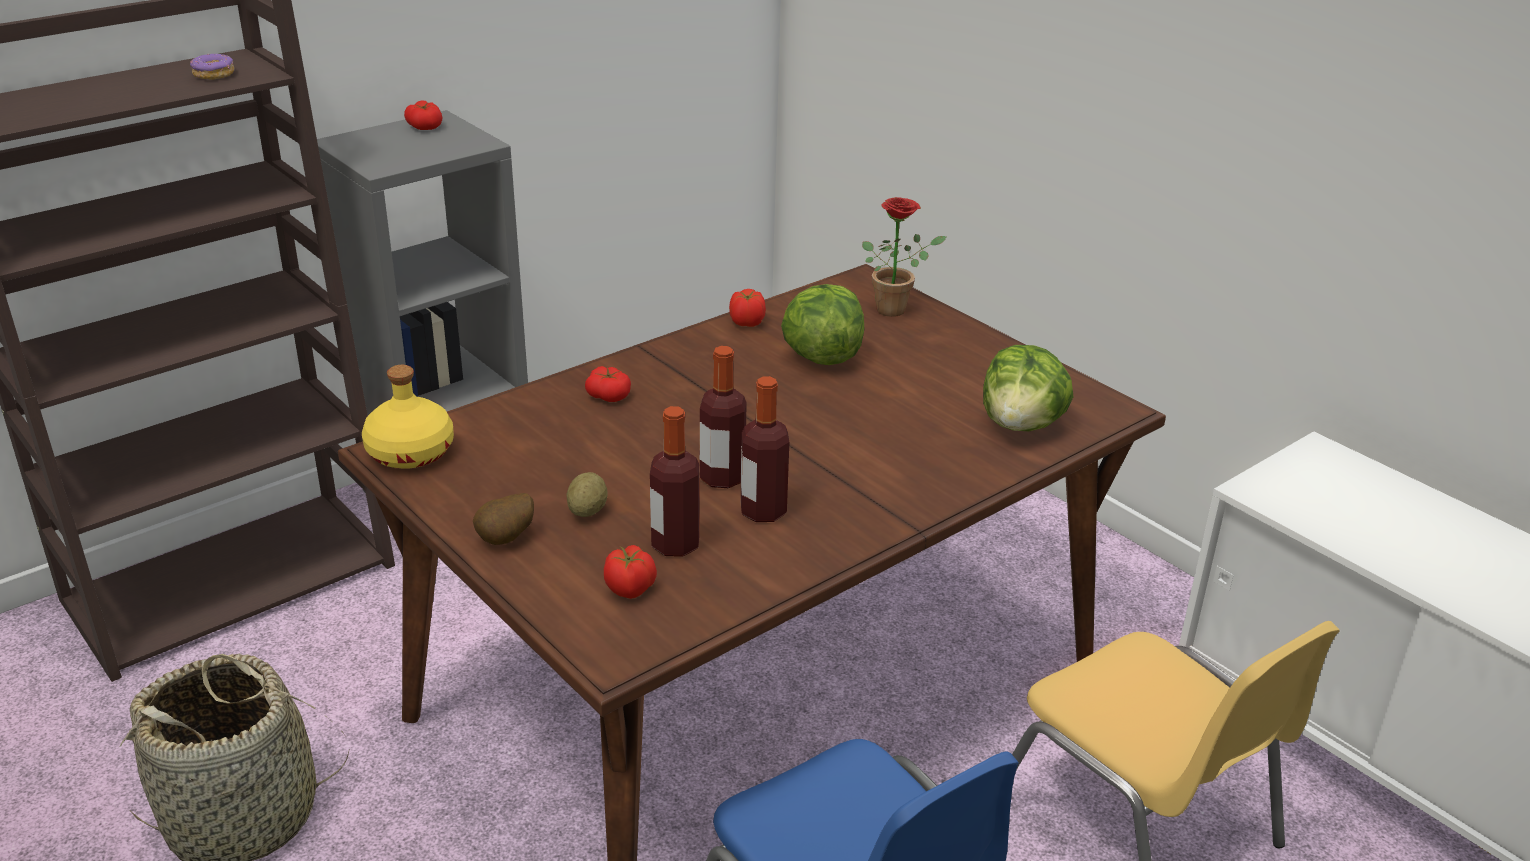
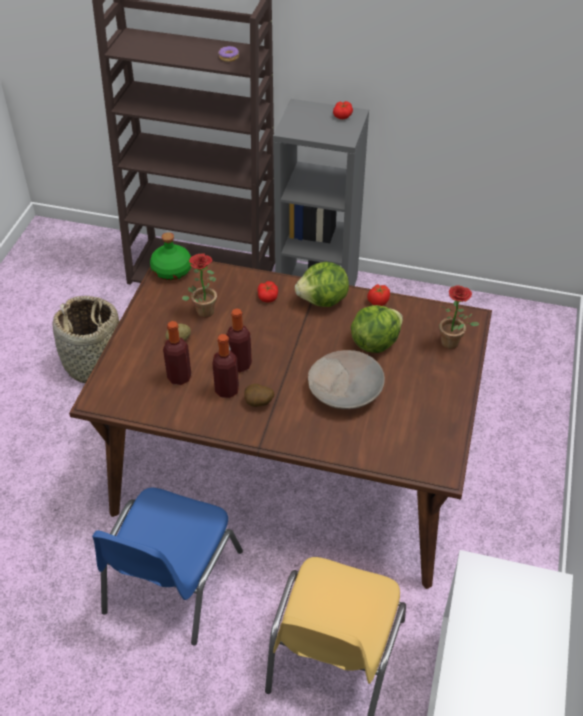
camera: 55 degrees right, 15 degrees up
yellow bottle [362,365,454,469] -> green bottle [150,232,192,280]
potato [473,493,534,545] -> potato moved to [244,384,274,407]
tomato [604,545,657,599] -> none
lettuce [983,345,1074,431] -> lettuce moved to [295,262,349,307]
none -> potted plant [182,253,217,318]
none -> beige bowl [308,350,385,409]

